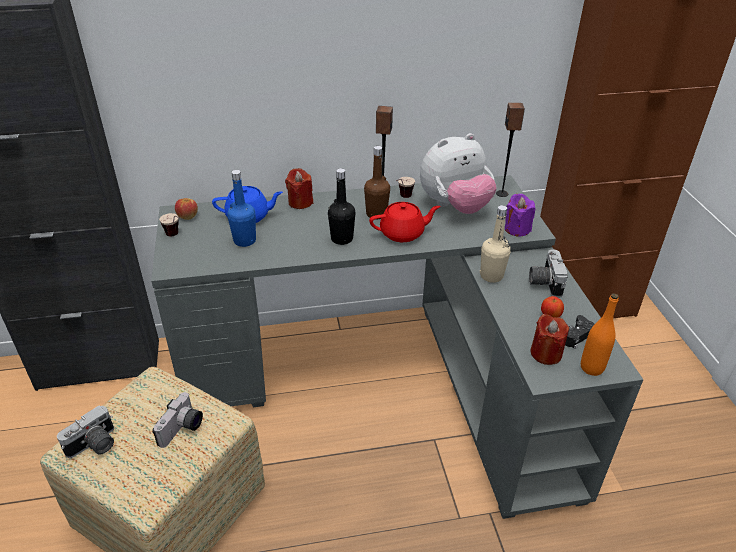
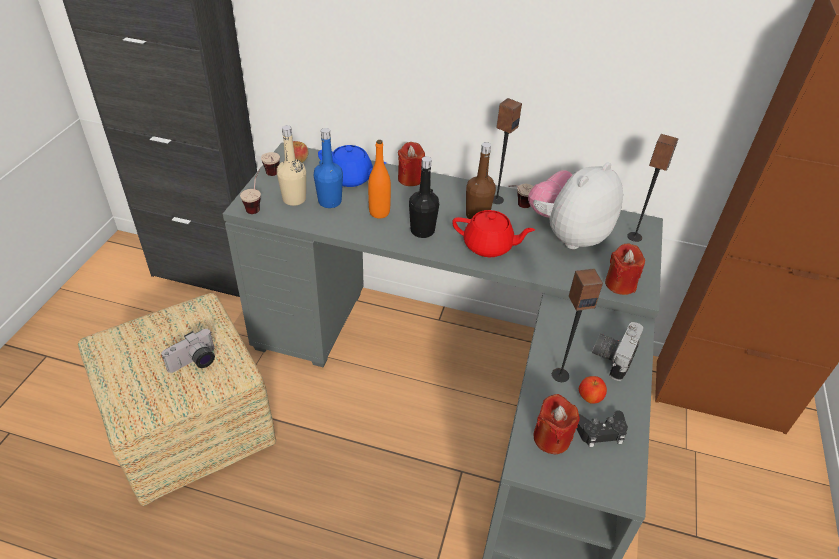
camera: 25 degrees right, 5 degrees up
camera [57,406,114,458] -> none
plush toy [420,133,496,214] -> plush toy turned 135 degrees clockwise [528,162,623,249]
beige bottle [480,205,511,283] -> beige bottle moved to [277,125,306,206]
purple candle [505,194,535,237] -> red candle [605,244,645,295]
orange bottle [581,294,619,376] -> orange bottle moved to [368,140,391,218]
none -> cup [240,168,261,214]
none -> speaker [552,269,603,382]

